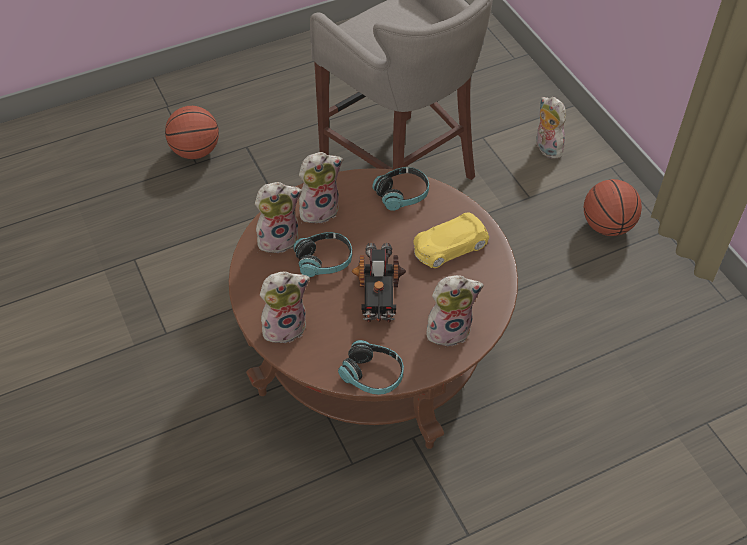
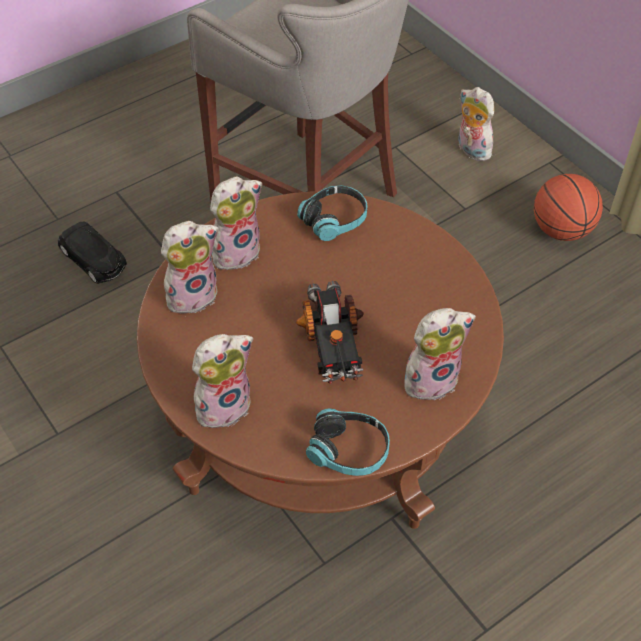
camera: 10 degrees left, 0 degrees up
basketball [165,106,219,159] -> none
headphones [293,232,352,277] -> none
yellow toy car [413,213,489,268] -> none
none -> black toy car [58,222,127,284]

